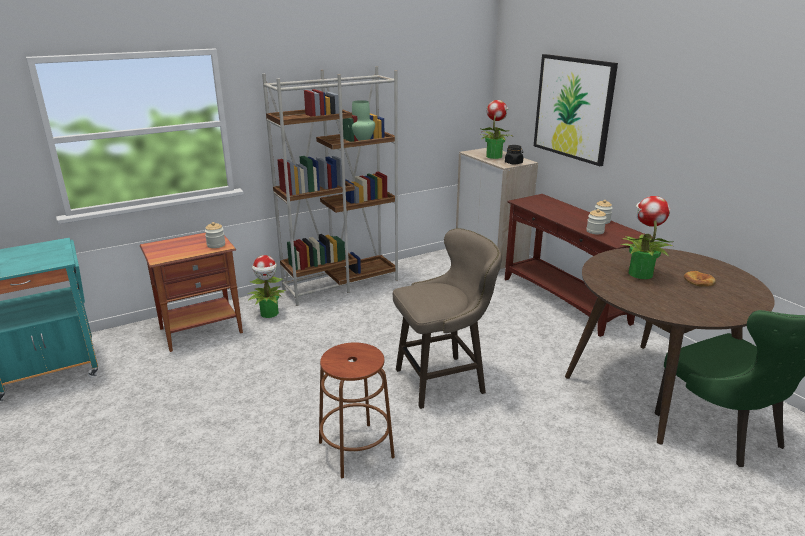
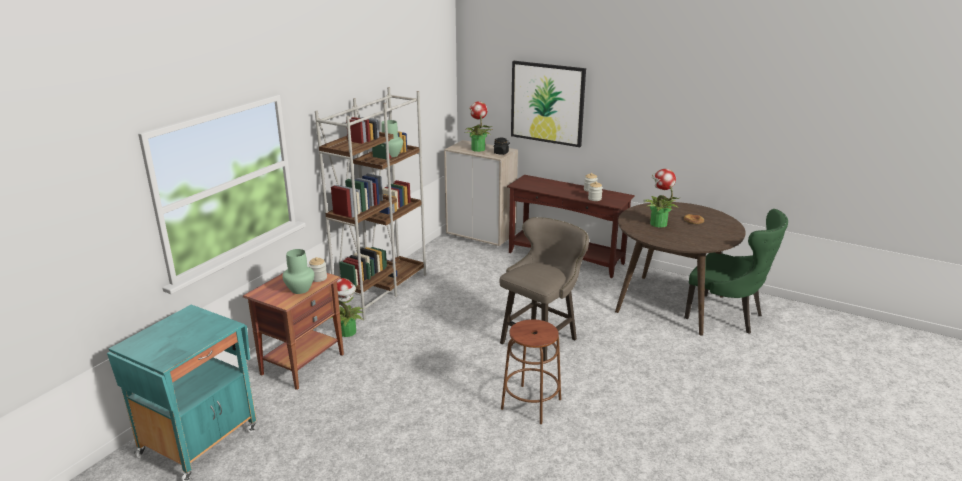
camera: 30 degrees left, 0 degrees up
none -> green vase [283,249,314,294]

